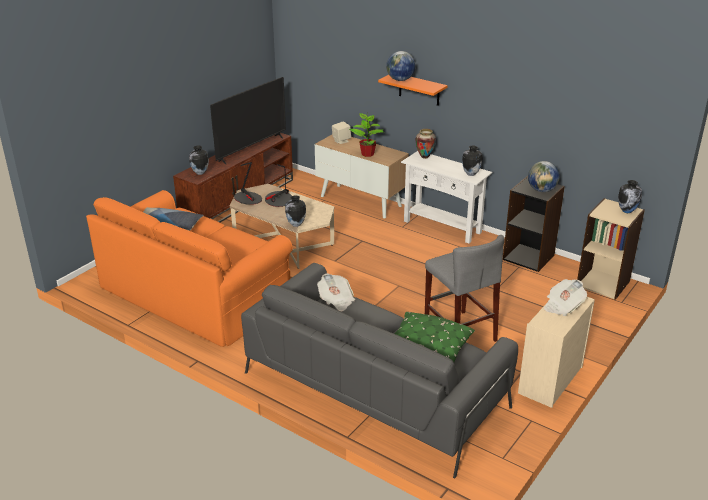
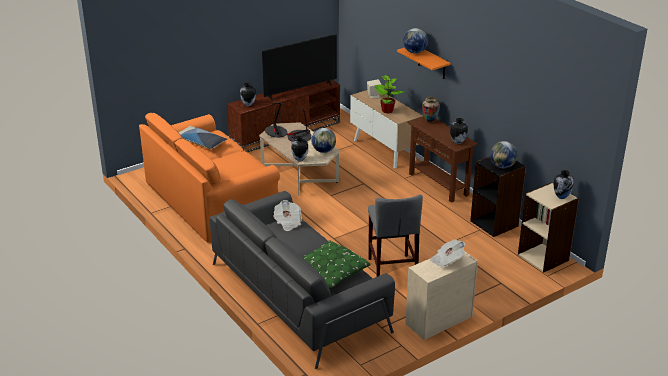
camera: 20 degrees right, 0 degrees up
white console table [401,151,492,243] -> brown console table [407,116,478,203]
none -> globe [311,128,336,153]

